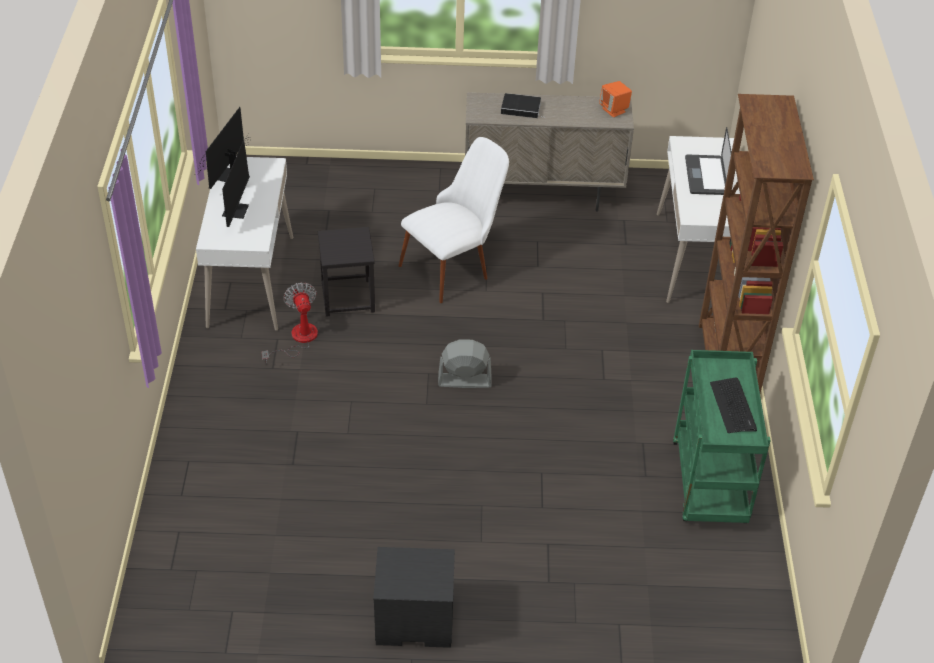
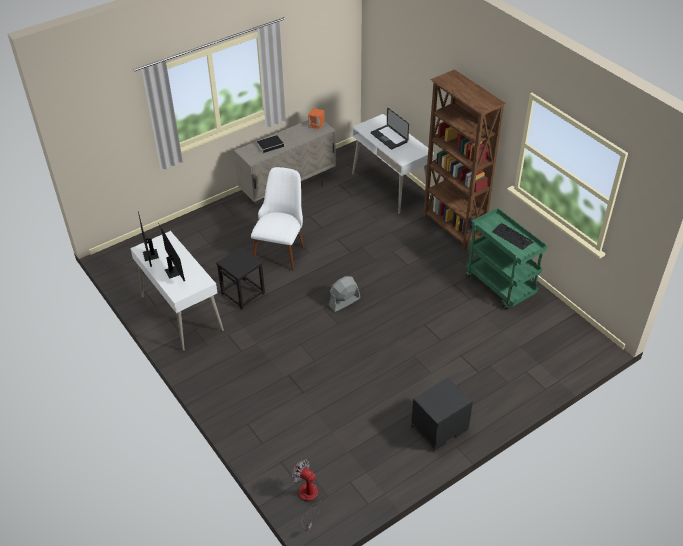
camera: 35 degrees left, 0 degrees up
fan [261,282,318,364] -> fan moved to [292,459,320,531]

